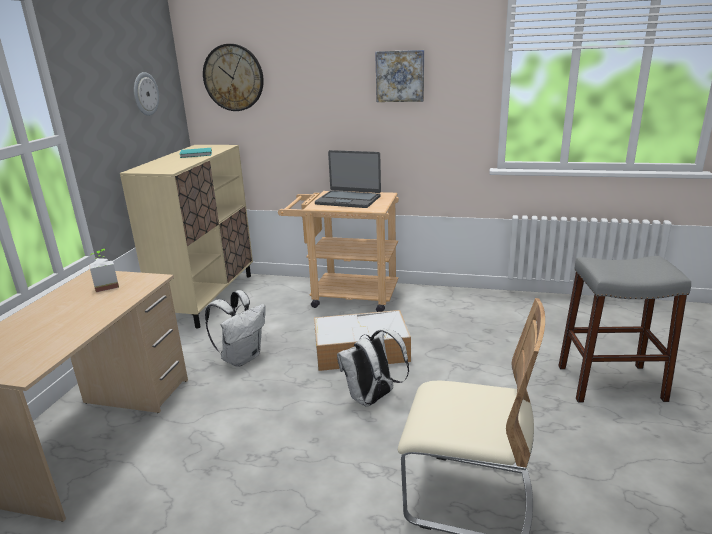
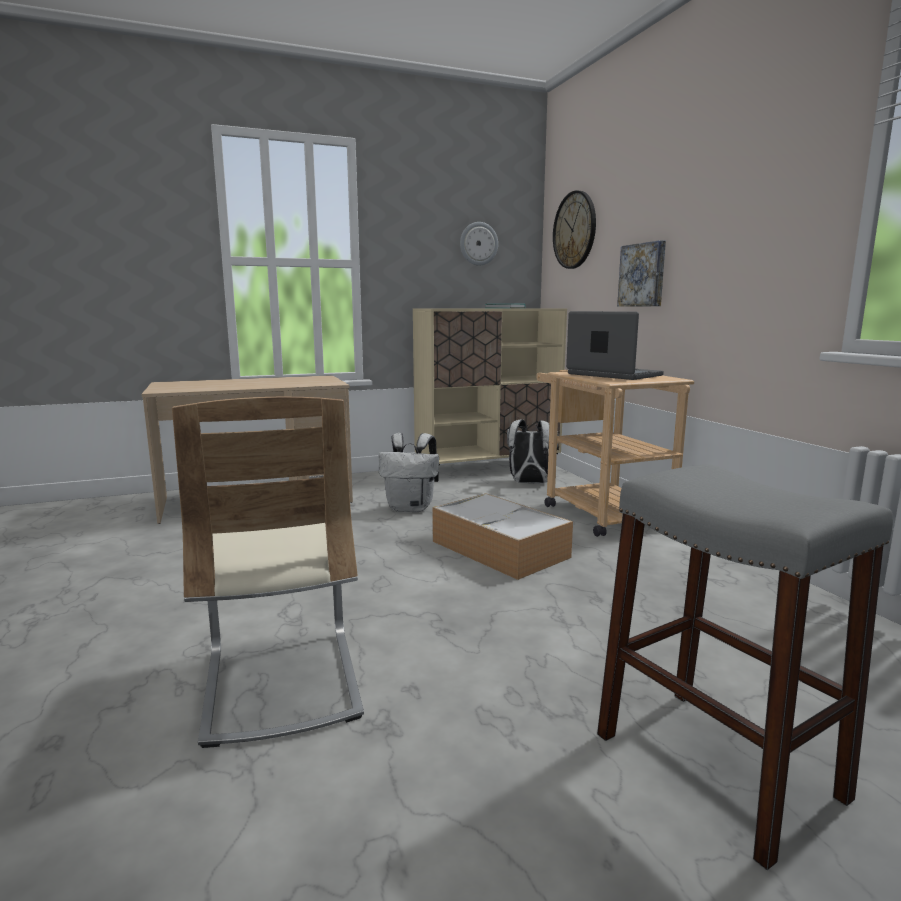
camera: 55 degrees right, 10 degrees down
potted plant [89,249,119,292] -> none
laptop [315,150,381,208] -> laptop turned 150 degrees clockwise [566,311,664,380]
white backpack [337,329,409,407] -> white backpack moved to [507,419,558,483]
picture [375,50,424,102] -> picture moved to [617,240,666,306]

